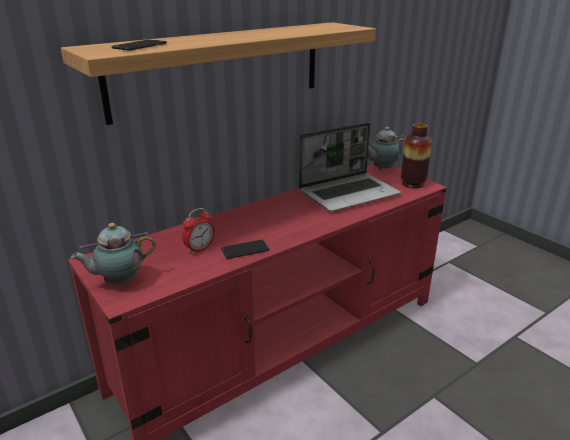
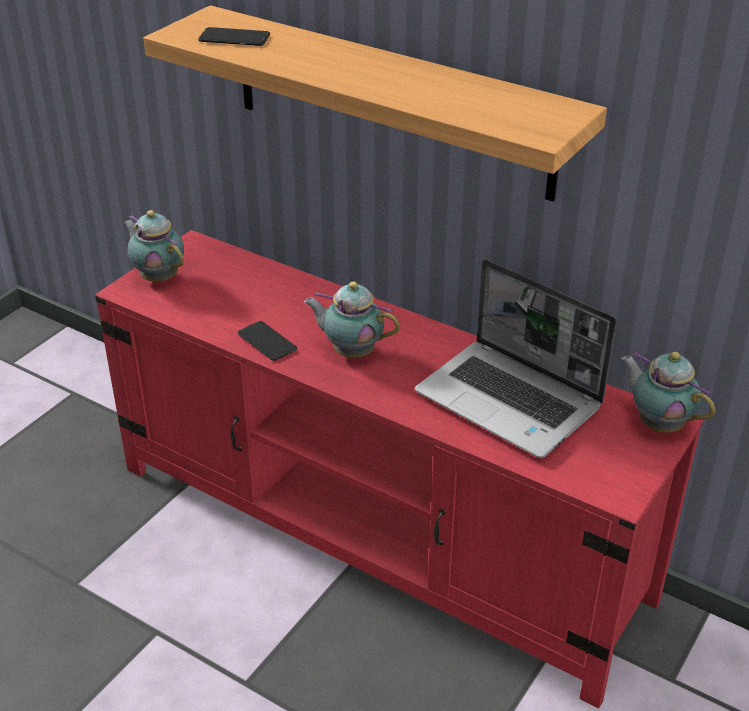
camera: 70 degrees right, 10 degrees up
alarm clock [182,208,215,255] -> none
vase [401,123,432,188] -> none
none -> teapot [304,282,400,358]

